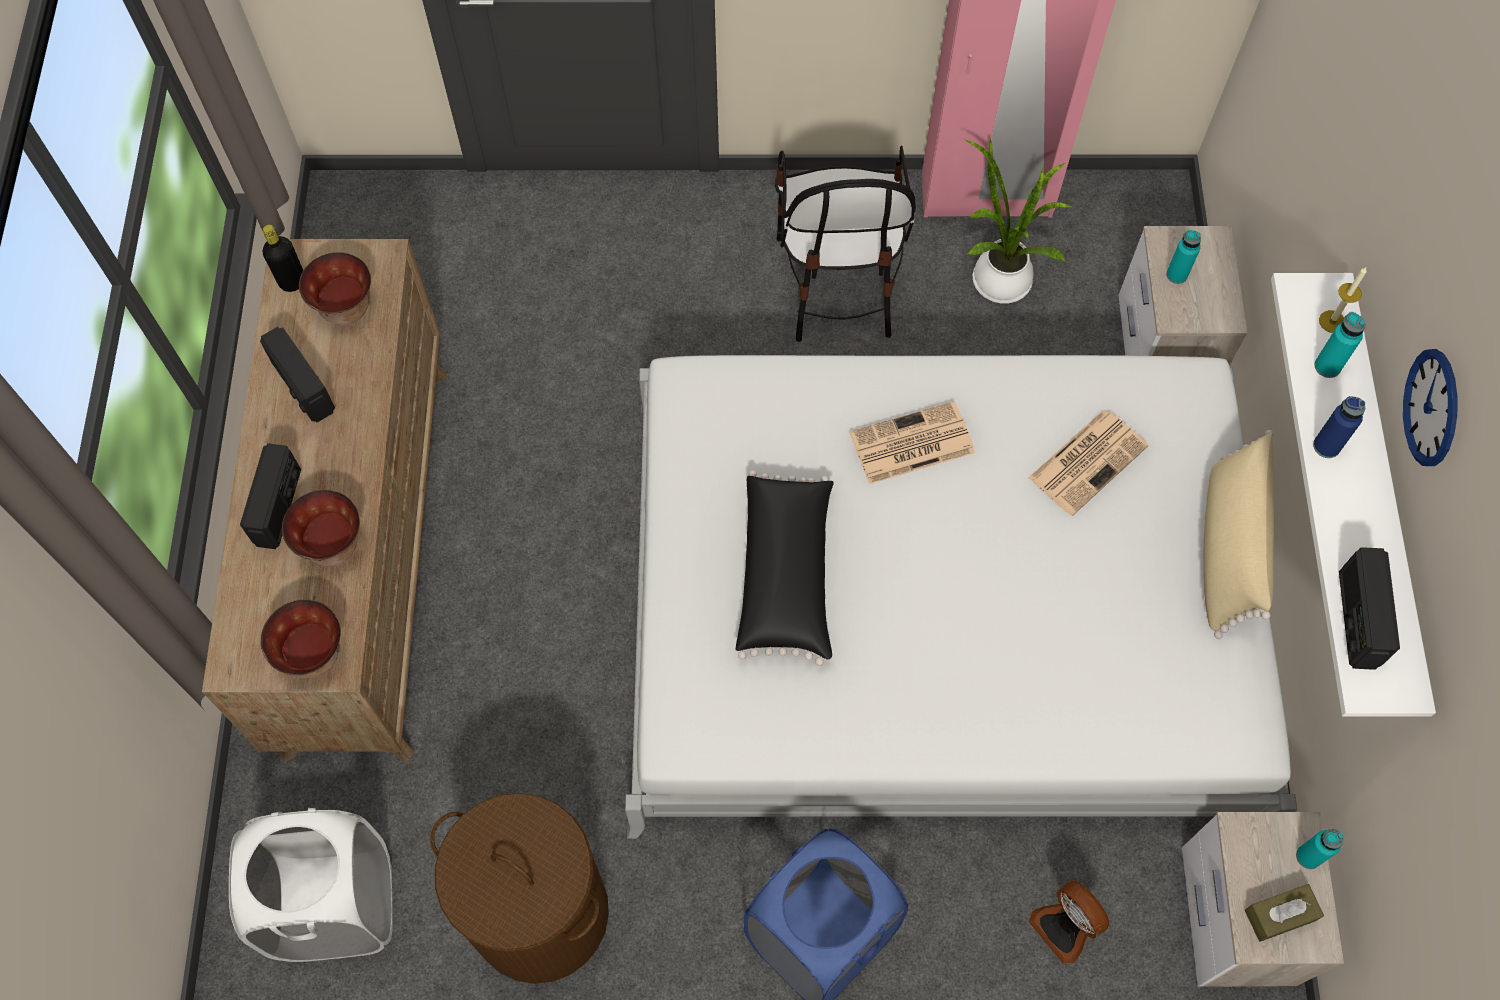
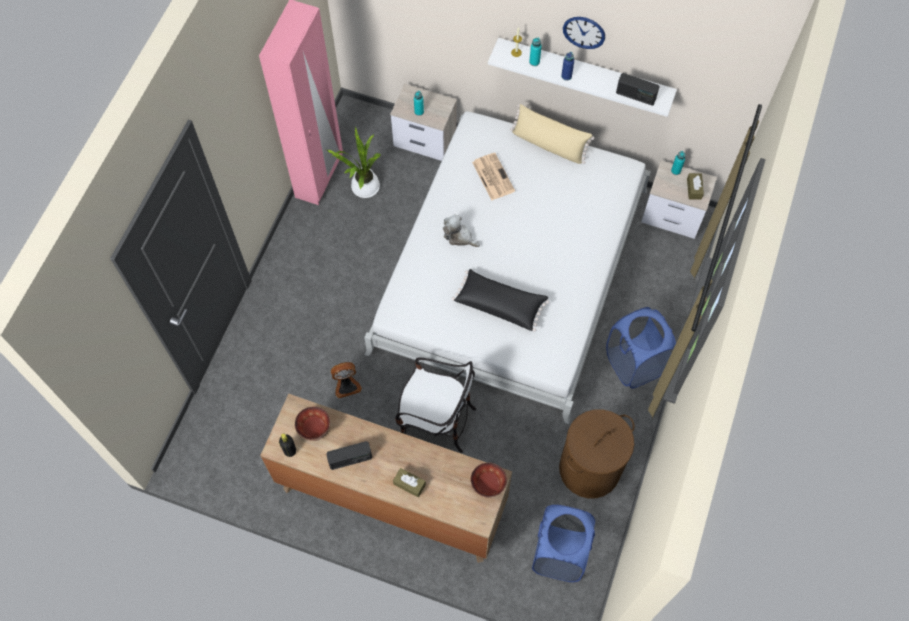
camera: 70 degrees left, 0 degrees up
white laundry basket [229,808,392,962] -> blue laundry basket [532,505,595,582]
radio [240,443,301,549] -> brown tissue box [393,468,426,497]
bowl [282,490,360,566] -> none
chair [775,146,916,342] -> chair moved to [395,357,476,453]
newspaper [850,401,975,484] -> plush toy [443,214,480,247]
fan [1029,881,1109,964] -> fan moved to [331,362,362,398]

